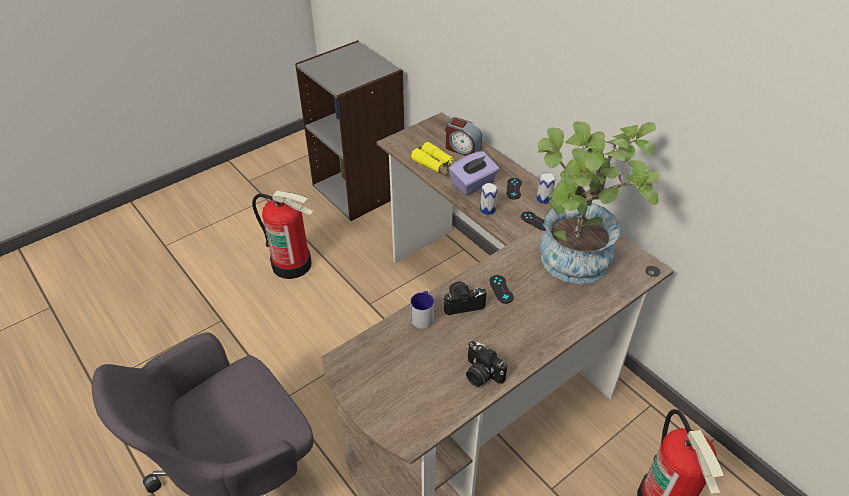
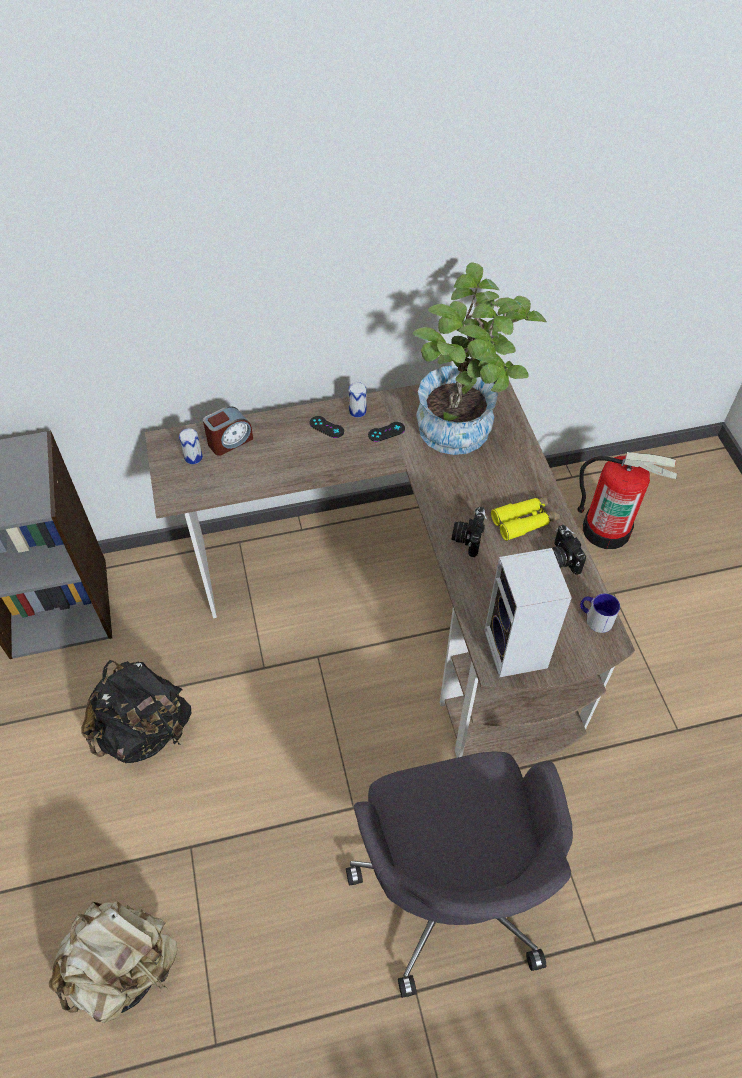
camera: 65 degrees left, 10 degrees up
fire extinguisher [252,191,314,279] -> black backpack [81,660,192,763]
yellow binoculars [410,141,457,176] -> yellow binoculars moved to [491,496,560,541]
mug [410,291,434,329] -> mug moved to [580,593,620,633]
purple tissue box [448,151,499,195] -> none
camera [466,341,507,387] -> camera turned 90 degrees clockwise [552,525,586,575]
can [480,183,498,215] -> can moved to [179,428,203,464]
black game controller [489,275,514,304] -> none
none -> beige backpack [49,901,178,1023]
none -> speaker [484,548,572,678]

